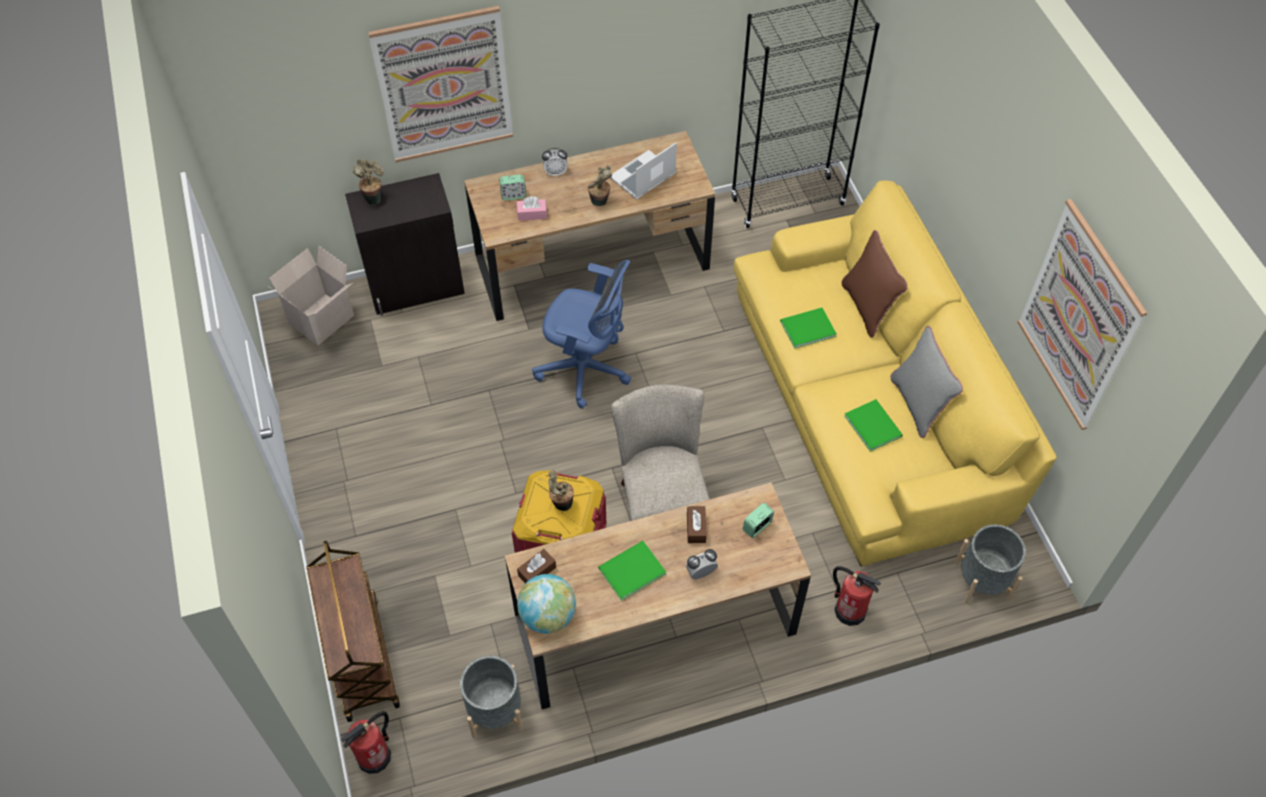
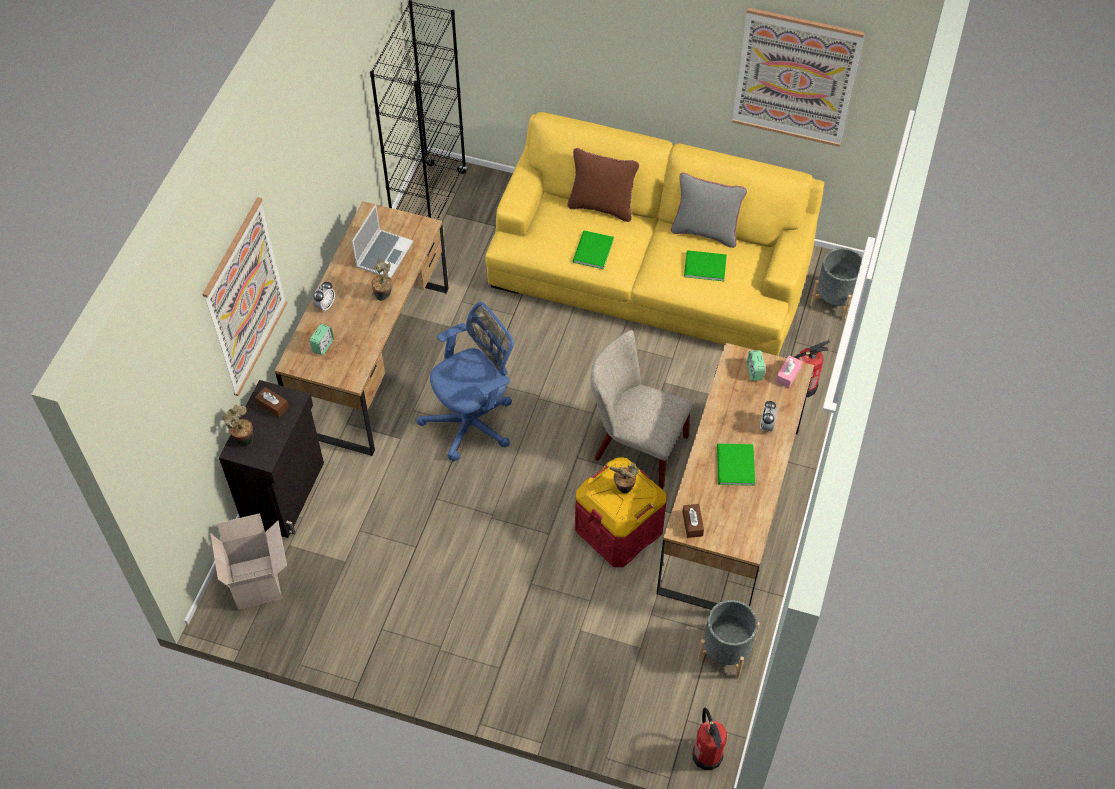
camera: 55 degrees left, 0 degrees up
brown cart [306,541,400,722] -> none
pink tissue box [517,196,547,221] -> pink tissue box moved to [776,355,803,388]
globe [517,574,576,634] -> none
laptop [611,142,677,200] -> laptop turned 150 degrees counterclockwise [352,205,413,278]
brown tissue box [687,506,707,543] -> brown tissue box moved to [255,387,289,418]

